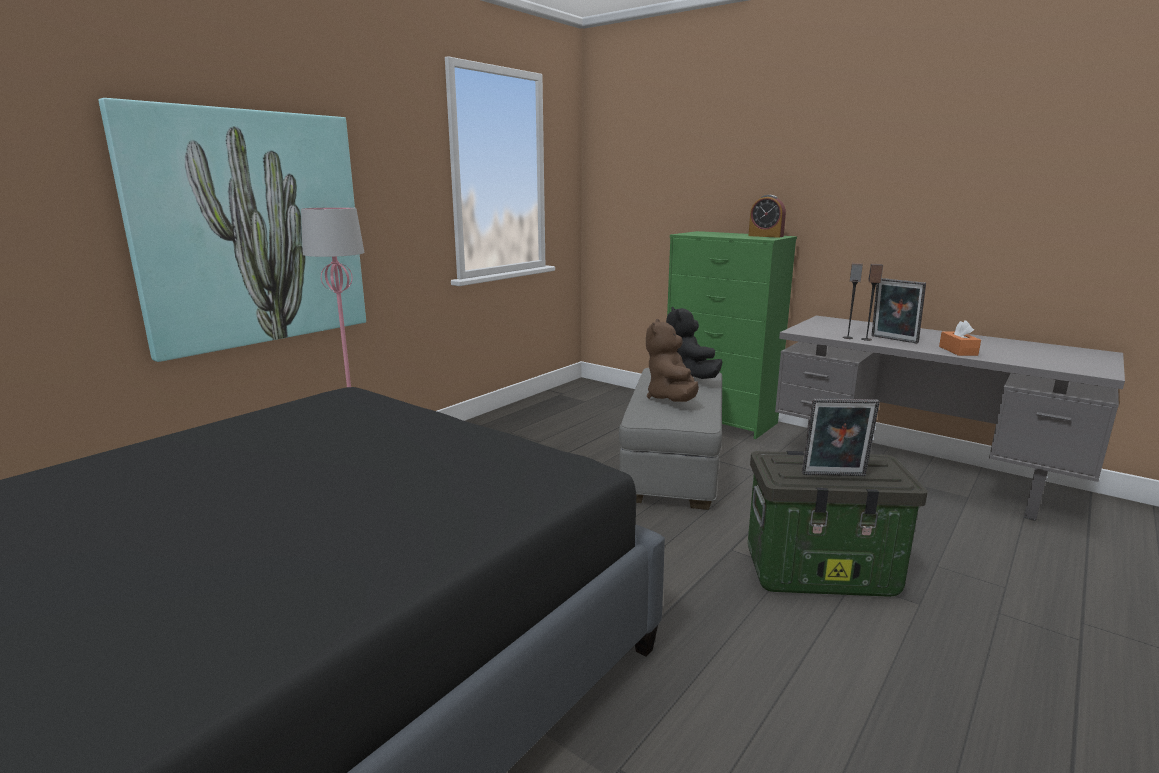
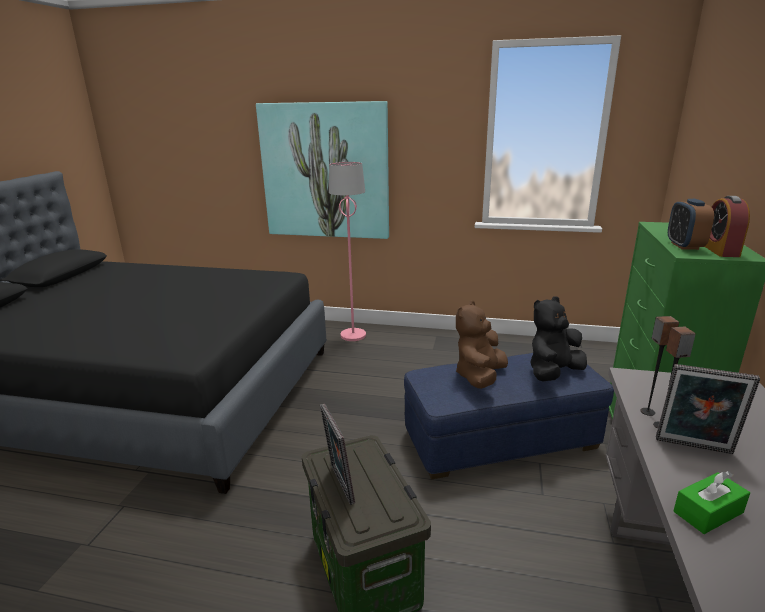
camera: 65 degrees right, 5 degrees up
grey ottoman [619,368,722,510] -> blue ottoman [404,353,614,479]
brown plush toy [646,319,699,402] -> brown plush toy turned 45 degrees counterclockwise [456,300,508,389]
picture frame [871,278,926,343] -> picture frame turned 90 degrees counterclockwise [656,364,760,454]
orange tissue box [939,320,981,356] -> green tissue box [673,471,750,534]
none -> alarm clock [668,199,714,250]

